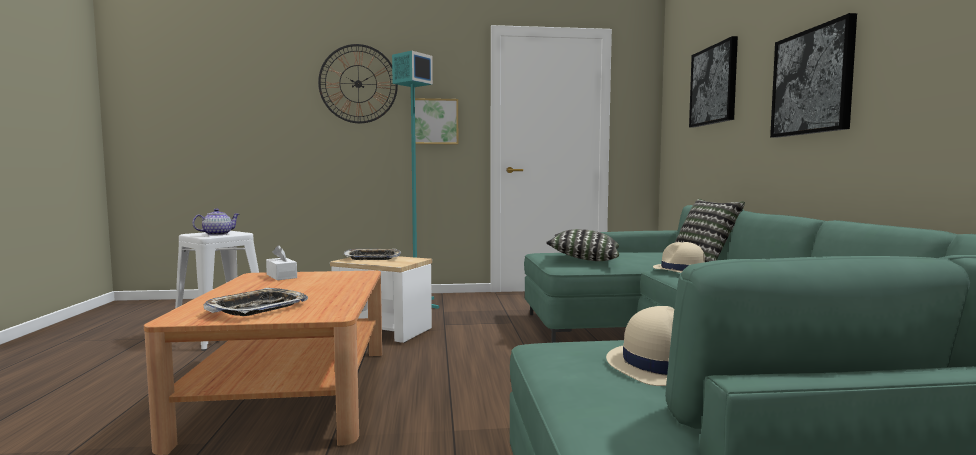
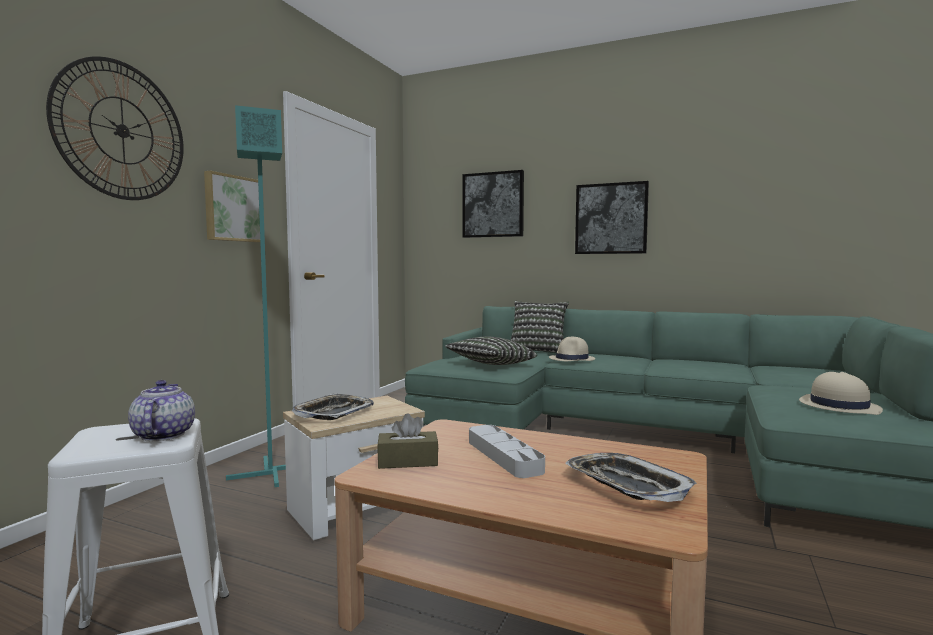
camera: 60 degrees left, 0 degrees up
white tissue box [266,245,297,280] -> brown tissue box [377,413,439,469]
none -> grey tray [469,425,545,478]

